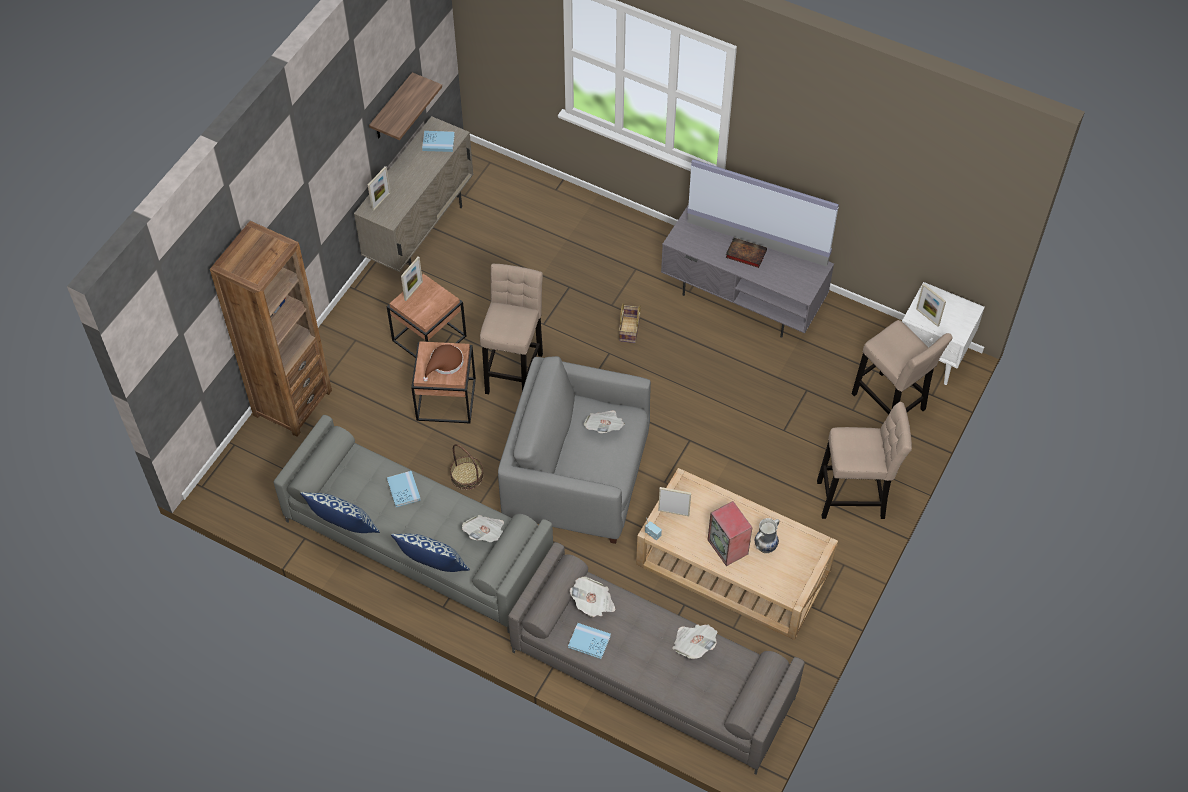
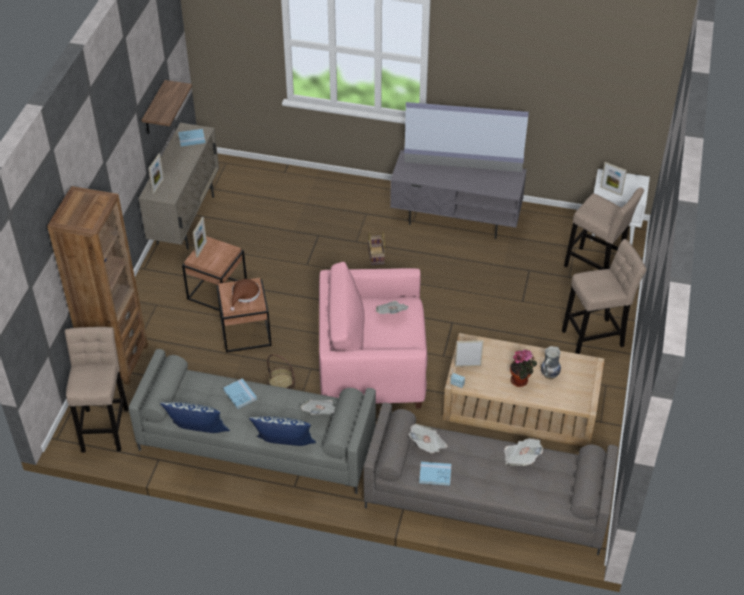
camera: 15 degrees left, 10 degrees down
beige stool [480,264,543,394] -> beige stool moved to [65,327,128,453]
grey armchair [498,356,651,544] -> pink armchair [319,262,428,409]
speaker [708,501,752,566] -> potted plant [510,350,537,387]
book [726,238,767,268] -> none

